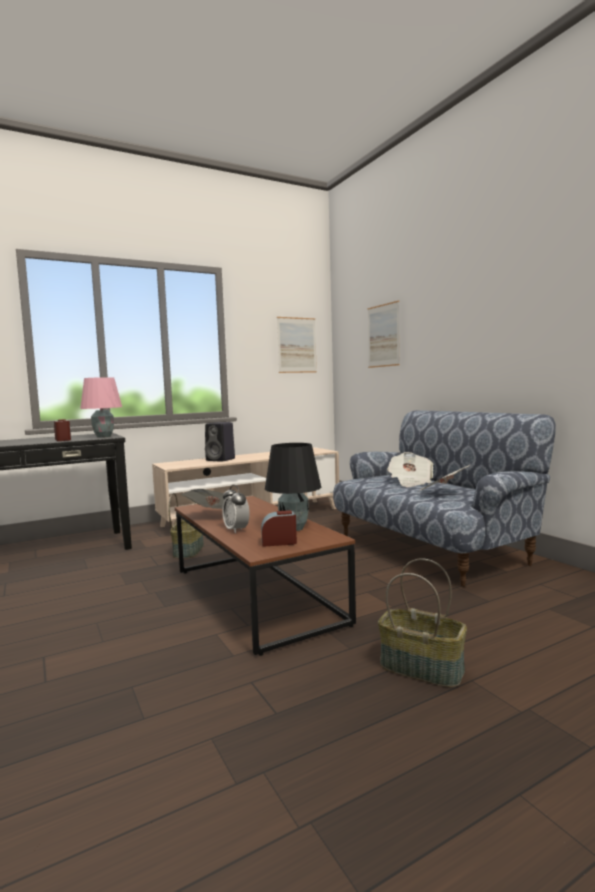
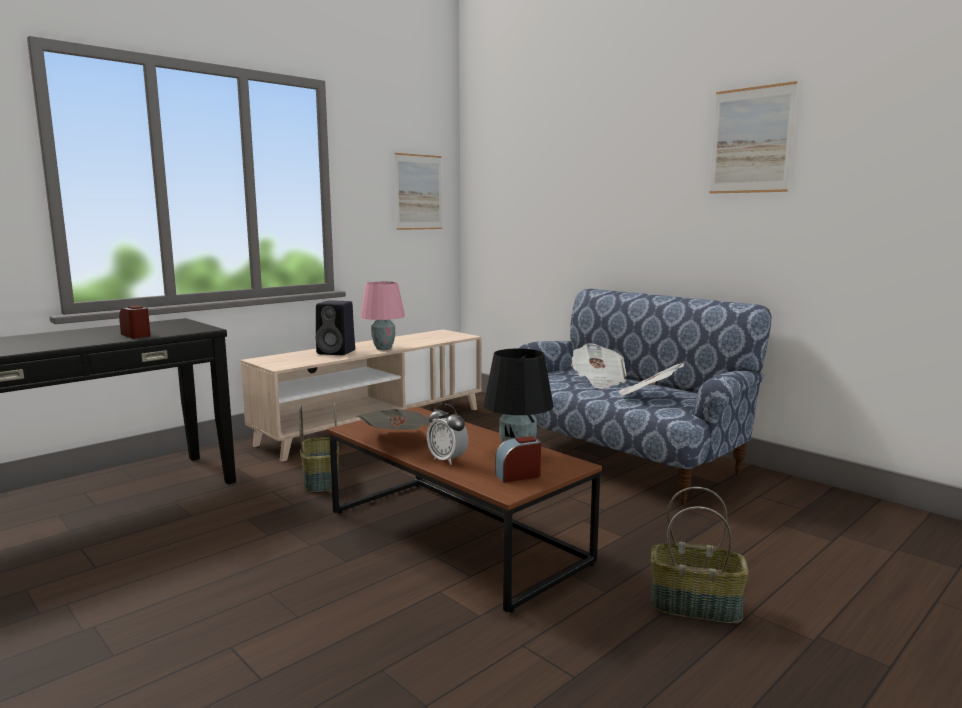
camera: 15 degrees left, 5 degrees up
pink table lamp [80,377,122,438] -> pink table lamp moved to [360,282,405,350]
picture [367,300,400,368] -> picture moved to [710,81,797,194]

